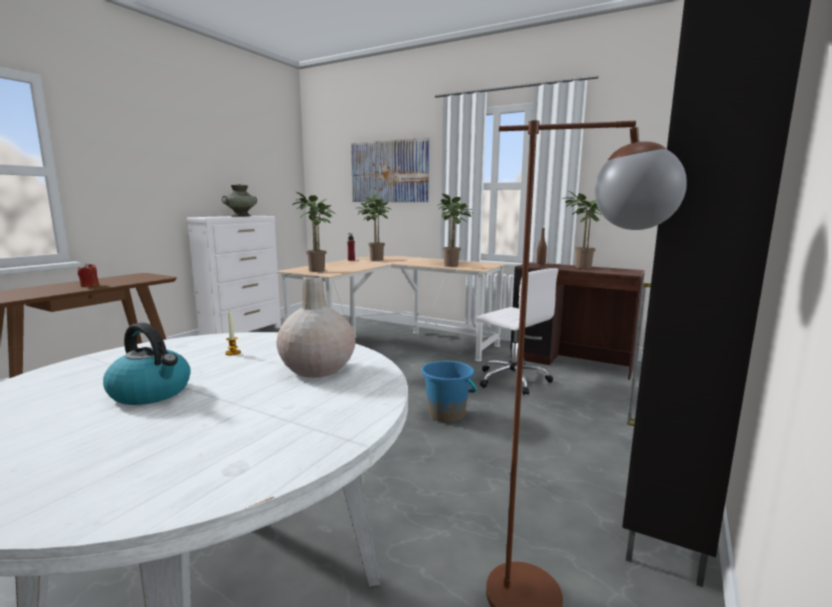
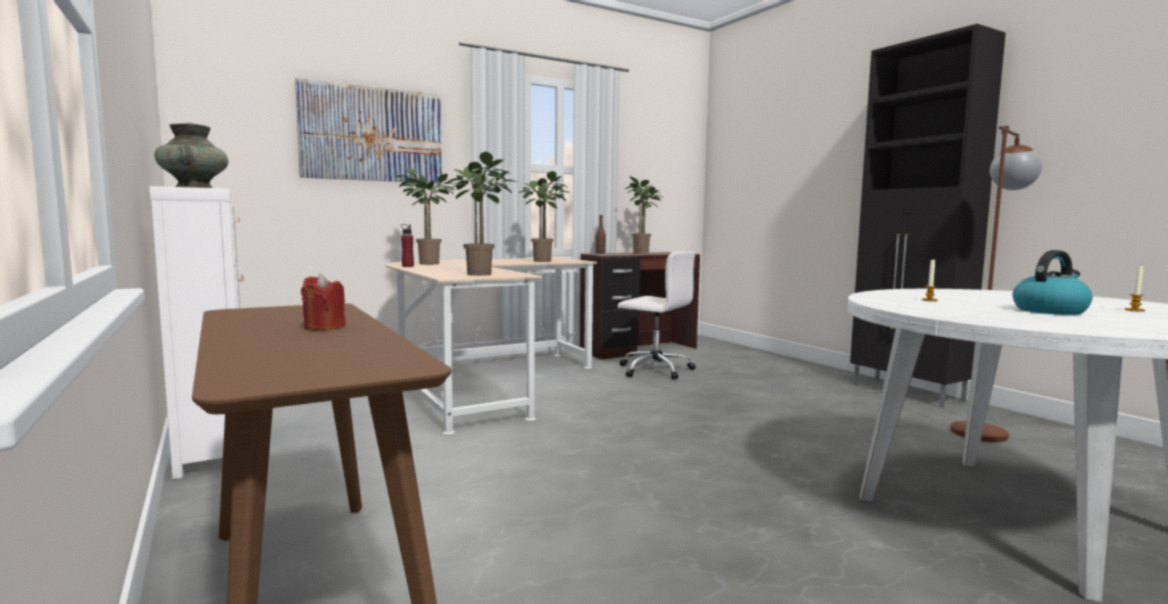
camera: 60 degrees left, 5 degrees down
beige vase [276,276,355,378] -> none
blue bucket [422,361,477,423] -> none
white office chair [476,268,558,395] -> white office chair turned 45 degrees clockwise [618,251,696,380]
none -> candle [1125,265,1145,312]

